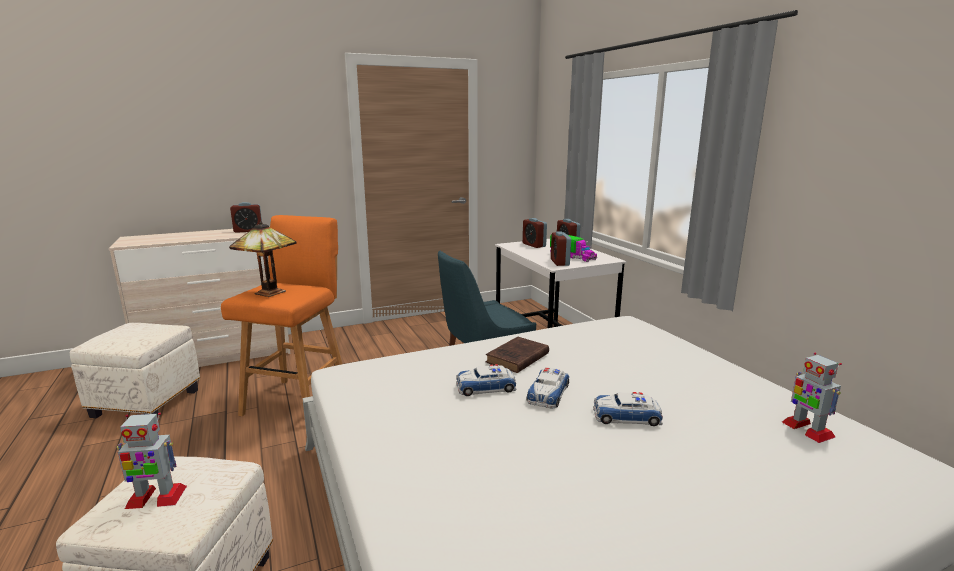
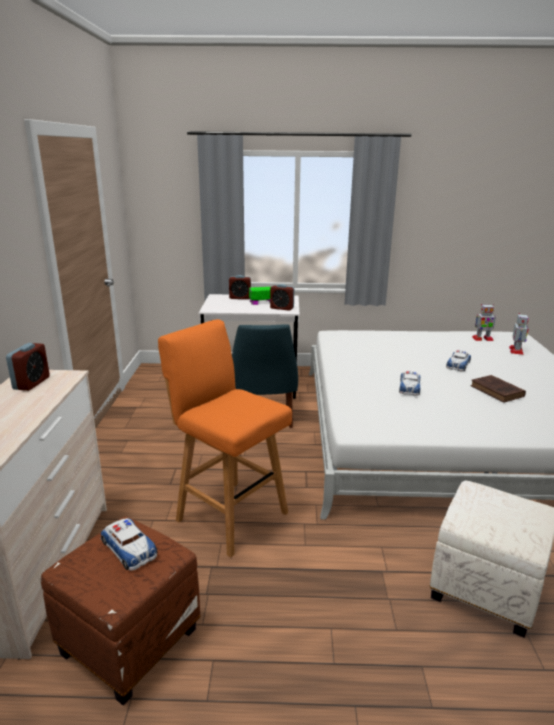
camera: 65 degrees left, 5 degrees up
white ottoman [70,323,200,420] -> brown ottoman [41,517,200,706]
toy robot [117,413,187,509] -> toy robot moved to [509,313,529,355]
table lamp [229,221,297,297] -> none
brown book [486,337,549,373] -> brown book moved to [470,375,526,403]
alarm clock [523,218,547,248] -> none
toy car [526,368,570,408] -> toy car moved to [101,518,158,571]

